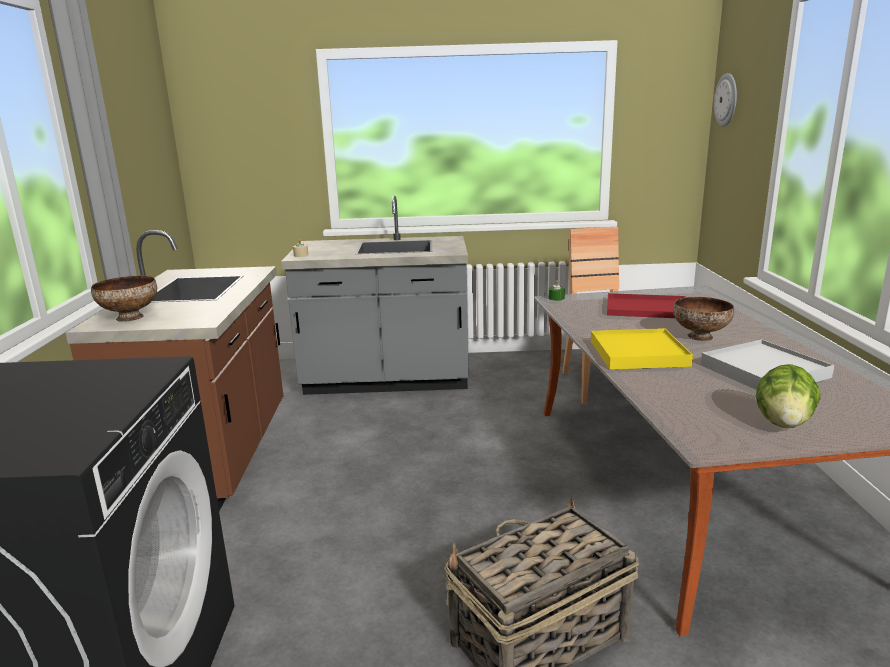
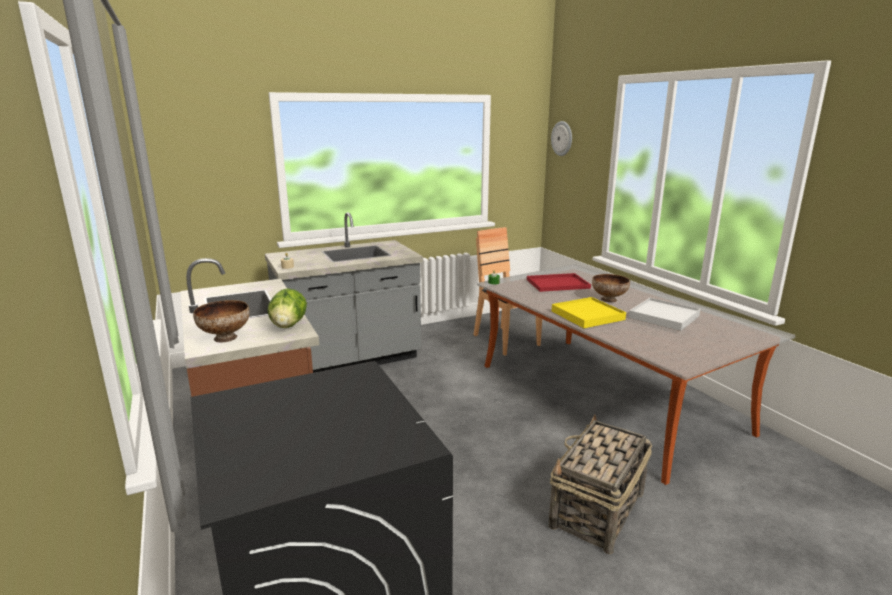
camera: 25 degrees left, 0 degrees up
lettuce [756,364,821,428] -> lettuce moved to [267,288,307,328]

